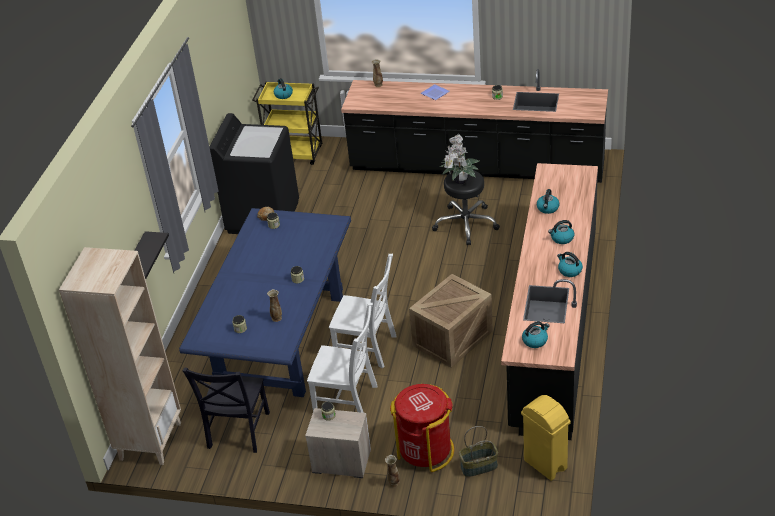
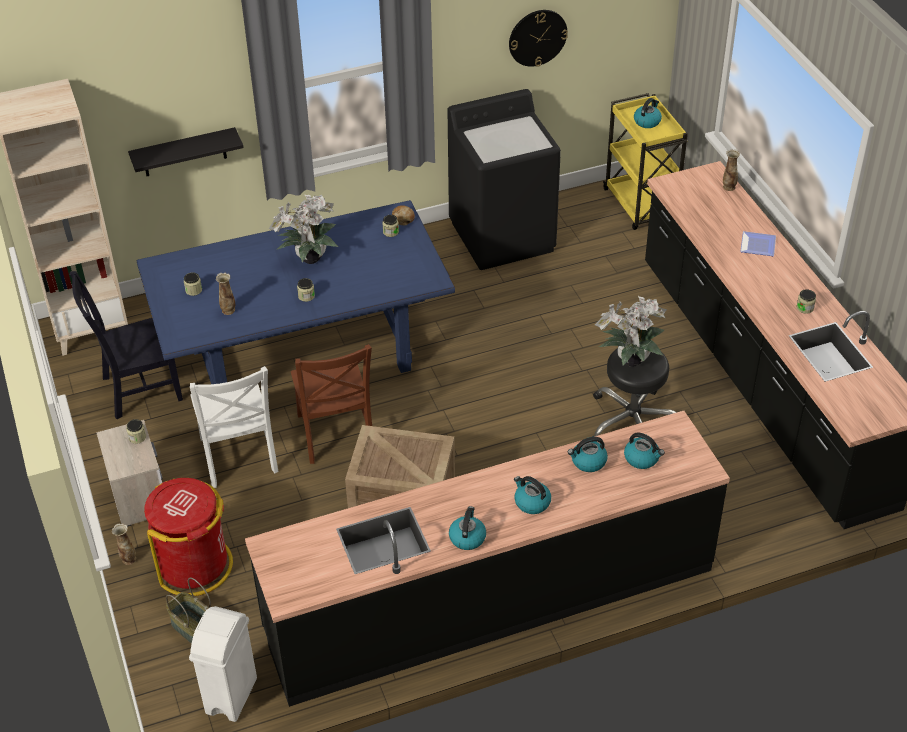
camera: 55 degrees right, 5 degrees up
white chair [329,254,396,368] -> brown chair [291,344,372,464]
yellow trash can [521,395,571,481] -> white trash can [189,606,257,722]
kettle [522,321,550,348] -> kettle moved to [624,432,665,469]
none -> potted plant [269,195,338,264]
none -> wall clock [509,10,568,67]

